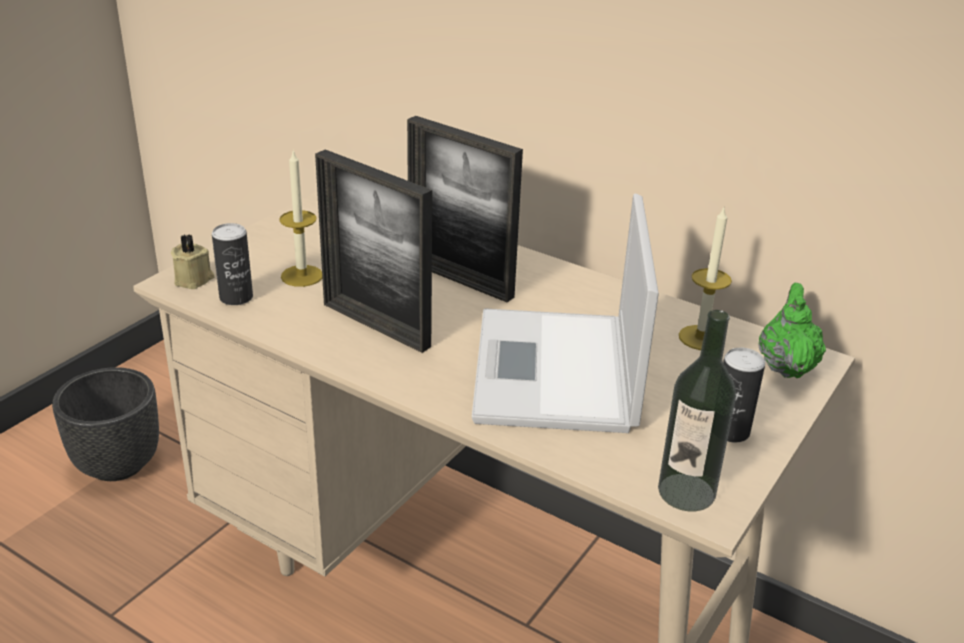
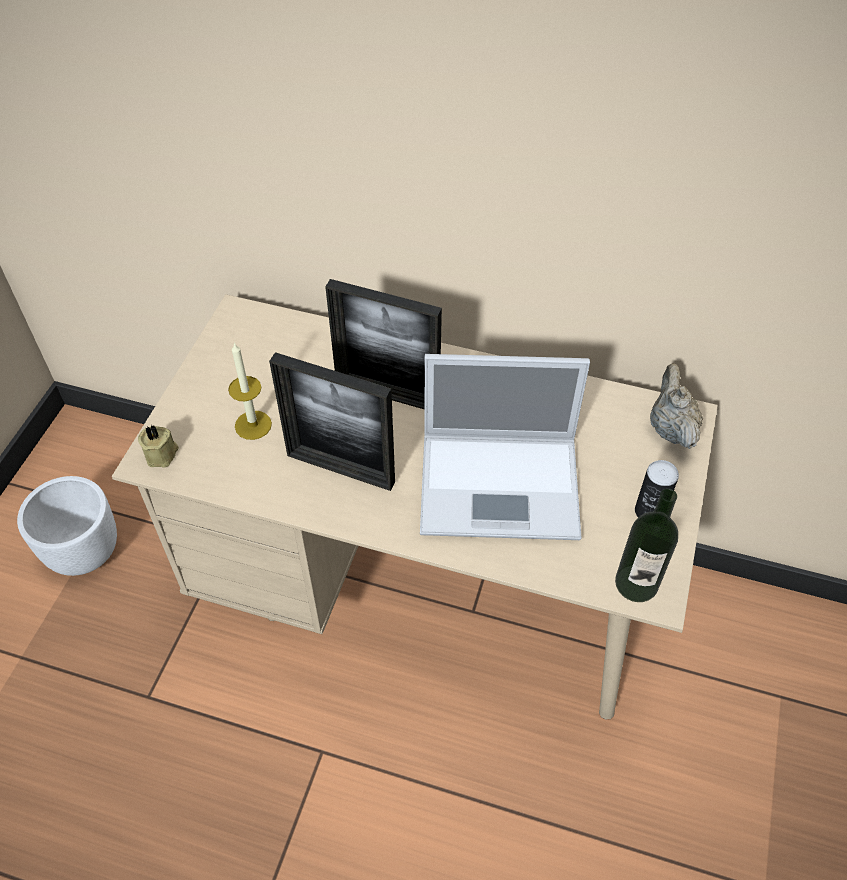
camera: 15 degrees left, 20 degrees up
black planter [52,367,159,481] -> white planter [17,476,117,576]
can [212,223,253,305] -> none
laptop [472,194,659,433] -> laptop turned 75 degrees counterclockwise [420,354,590,540]
candle [679,208,732,350] -> none
green teapot [758,283,826,378] -> beige teapot [650,363,703,449]

